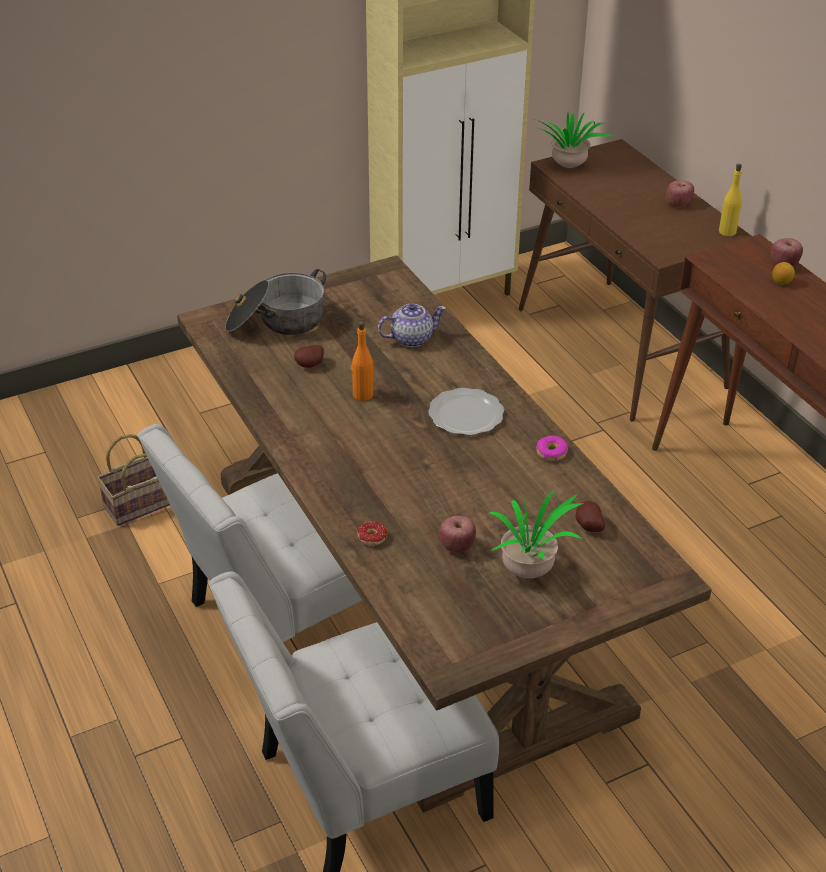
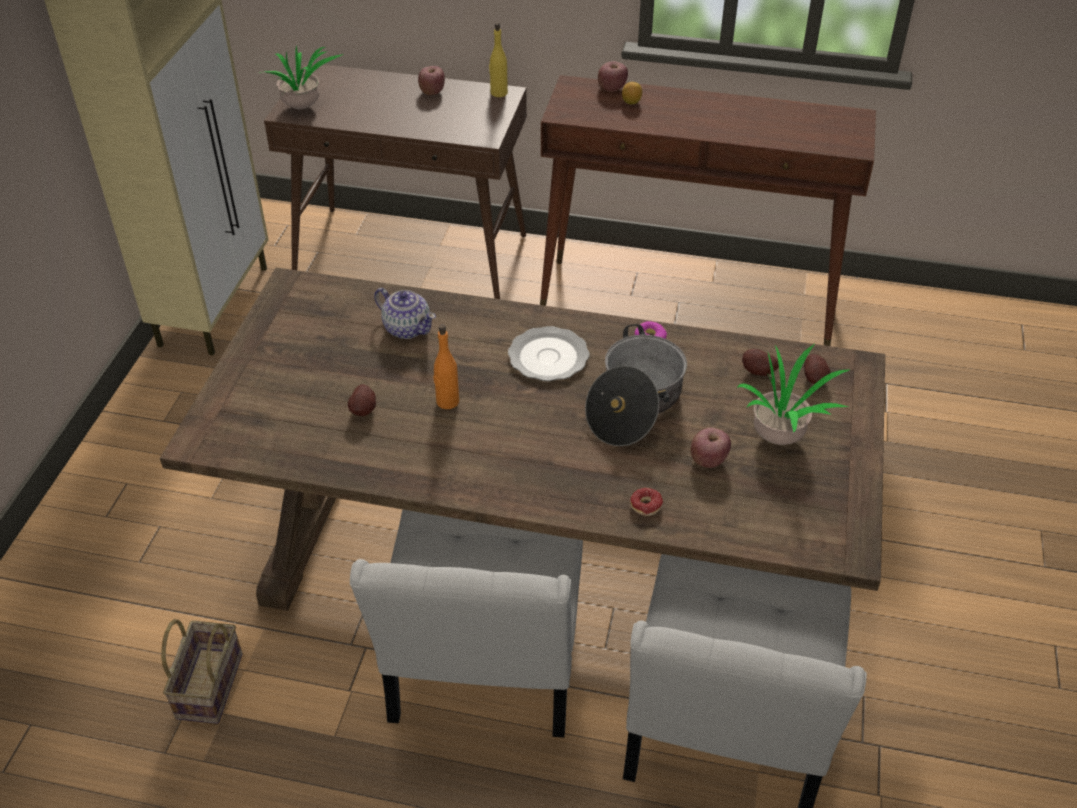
camera: 50 degrees left, 5 degrees up
cooking pot [225,269,326,335] -> cooking pot moved to [585,324,687,446]
teapot [378,304,446,347] -> teapot turned 105 degrees clockwise [374,288,436,339]
none -> potato [804,354,831,384]

